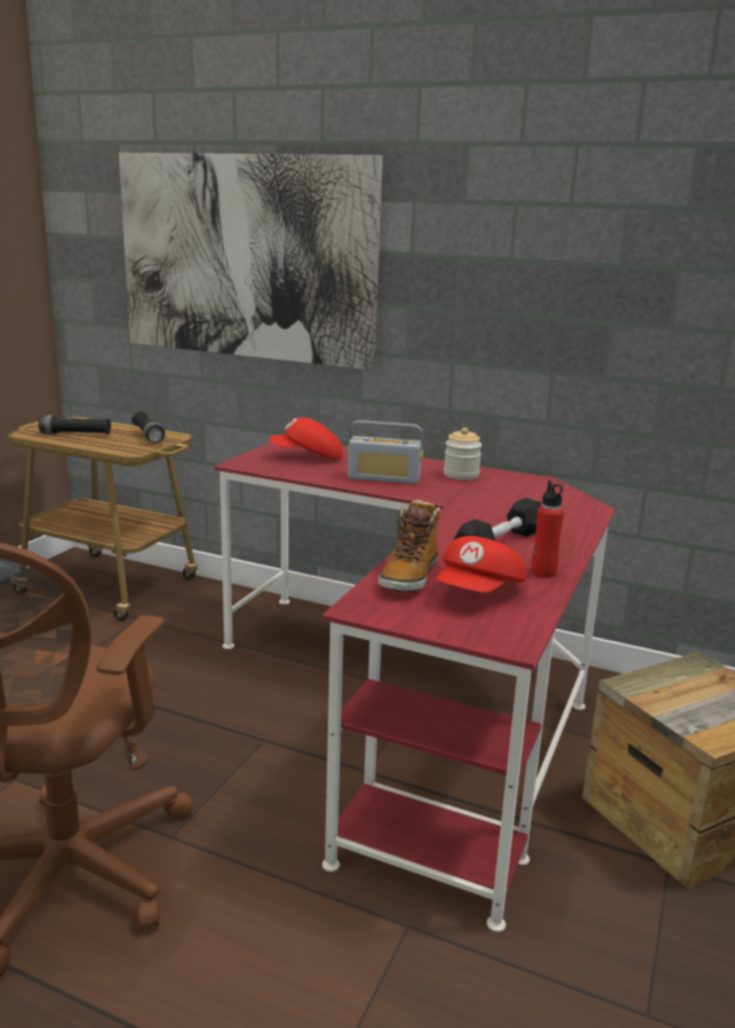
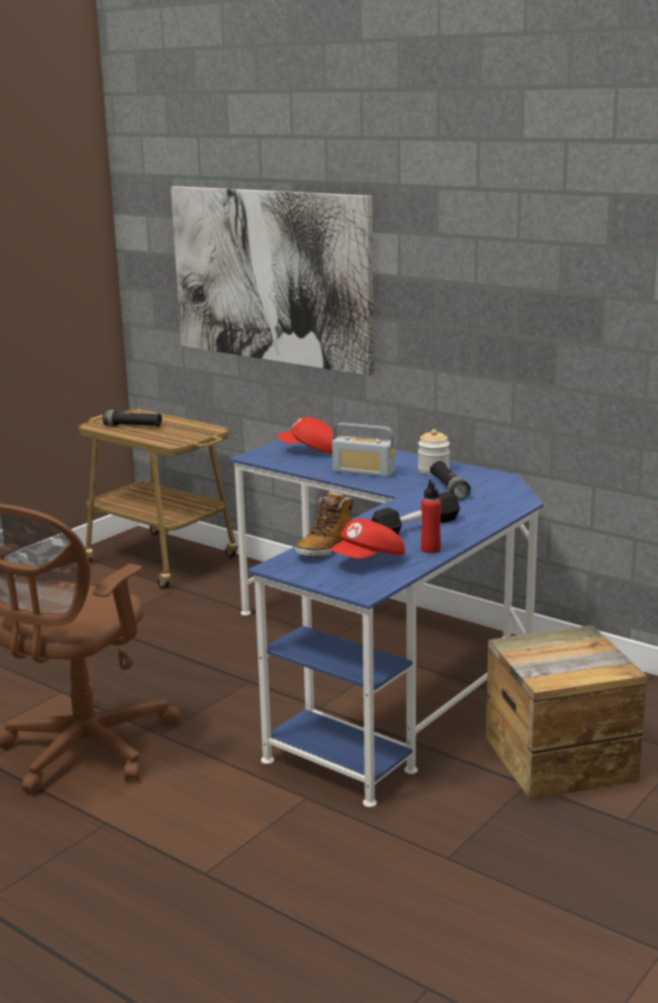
camera: 15 degrees right, 0 degrees up
black flashlight [132,412,165,443] -> black flashlight moved to [430,461,471,500]
red desk [214,442,615,932] -> blue desk [230,440,544,807]

